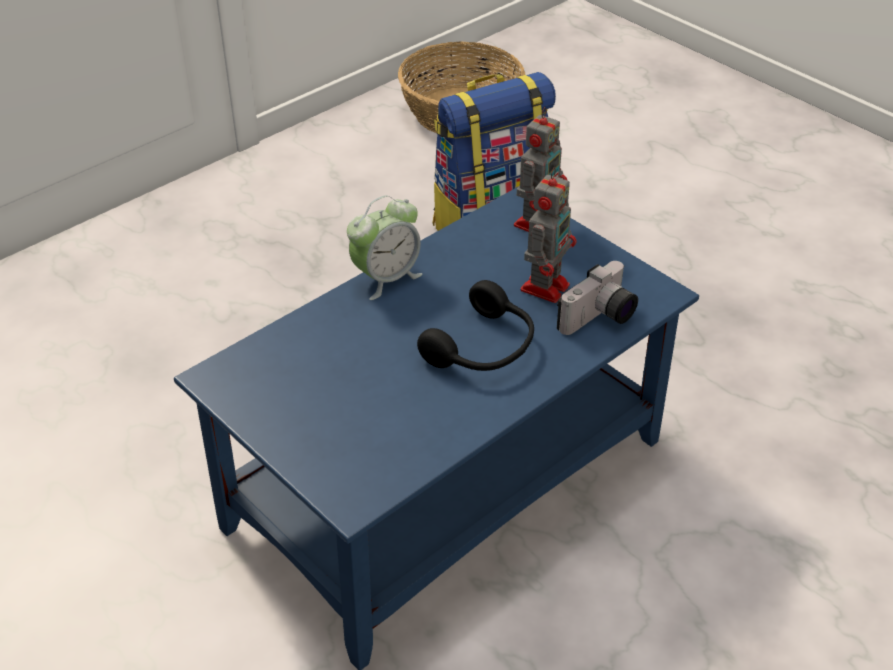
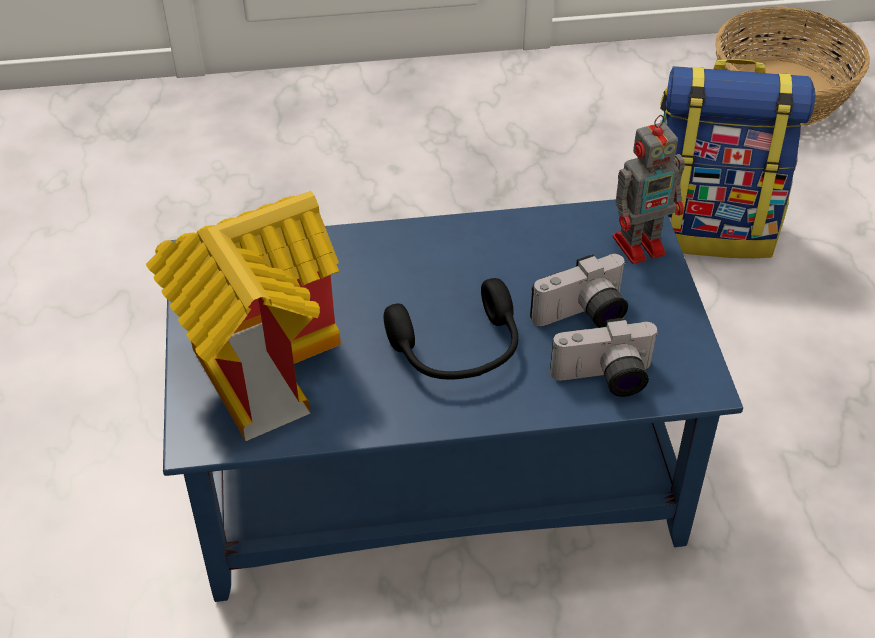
camera: 35 degrees right, 5 degrees up
alarm clock [347,195,422,300] -> none
toy robot [521,168,577,303] -> camera [530,254,628,328]
none -> toy house [146,191,341,441]

